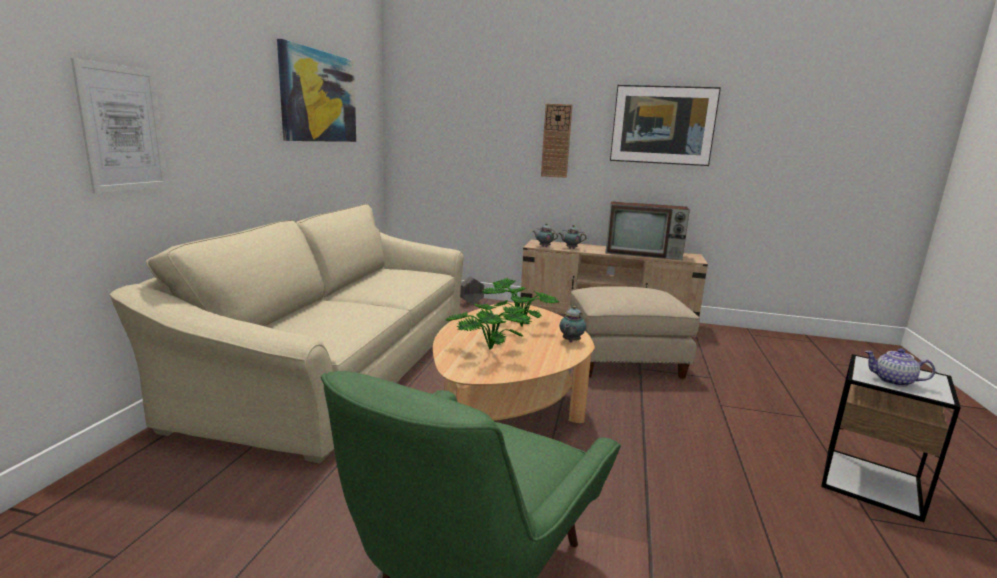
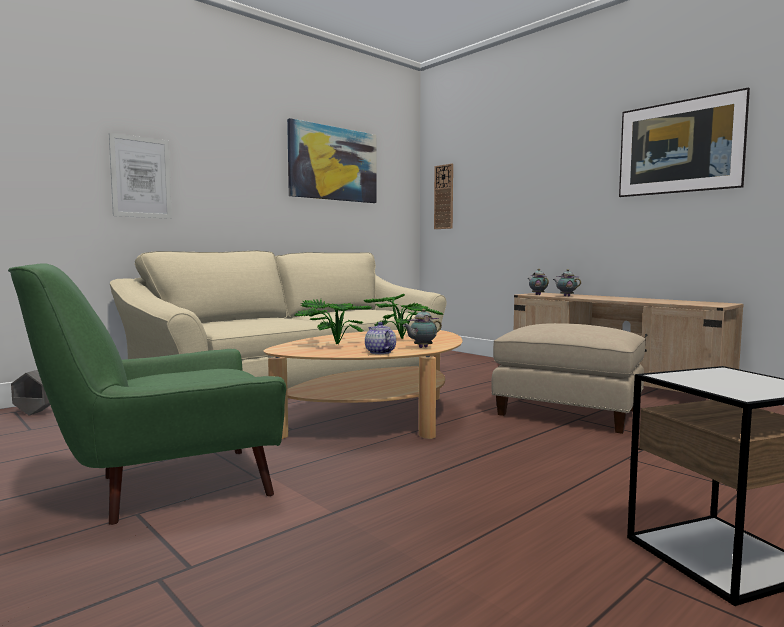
camera: 35 degrees right, 10 degrees down
grey planter [460,276,484,305] -> grey planter moved to [11,370,50,416]
wall clock [541,104,572,178] -> wall clock moved to [434,164,453,229]
television [605,201,690,260] -> none
teapot [865,348,935,387] -> teapot moved to [365,322,396,354]

